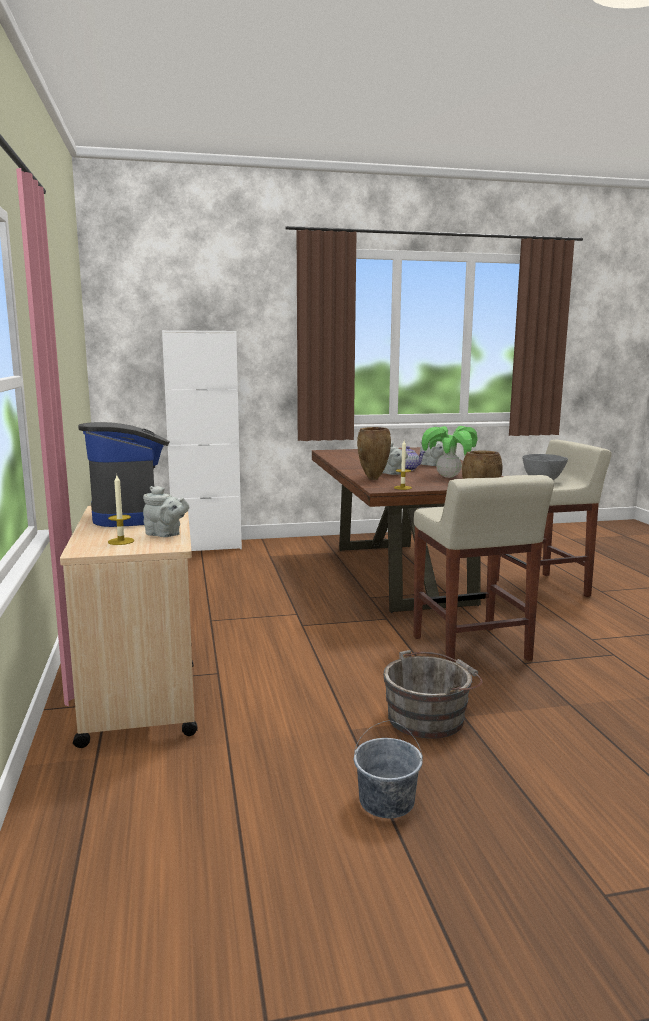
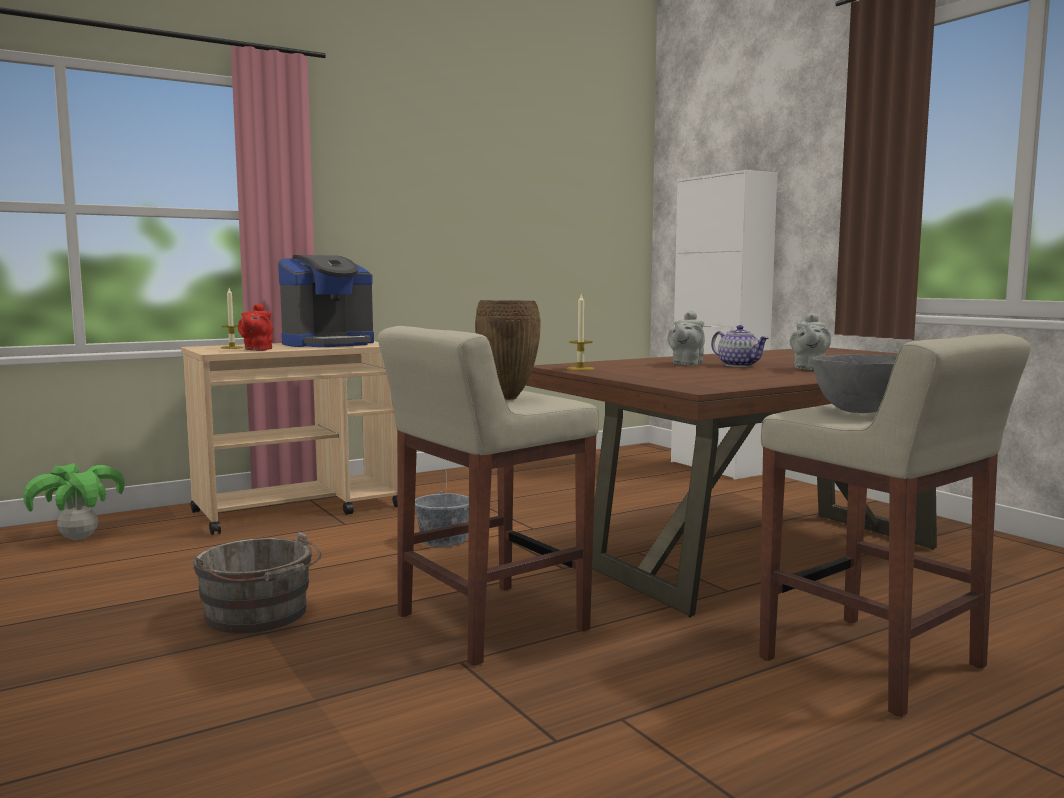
camera: 70 degrees right, 5 degrees down
grey teapot [143,486,189,537] -> red teapot [238,303,273,351]
grey bucket [354,720,423,819] -> grey bucket moved to [415,470,469,547]
brown vase [357,427,391,480] -> none
potted plant [422,426,477,478] -> potted plant moved to [23,463,125,540]

